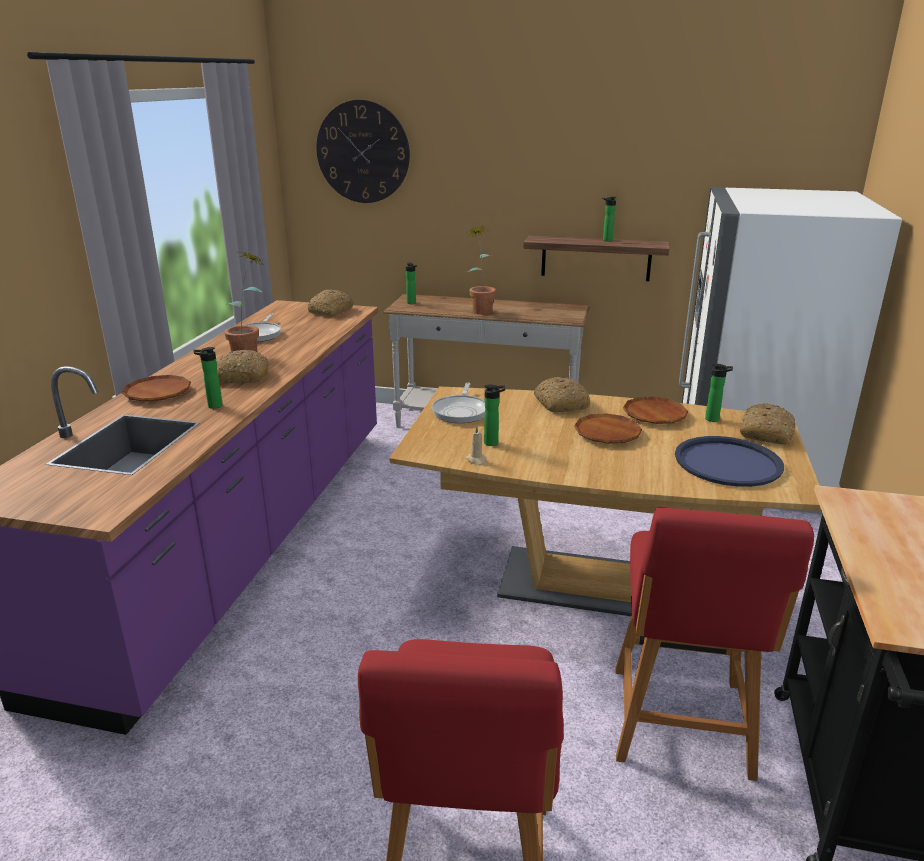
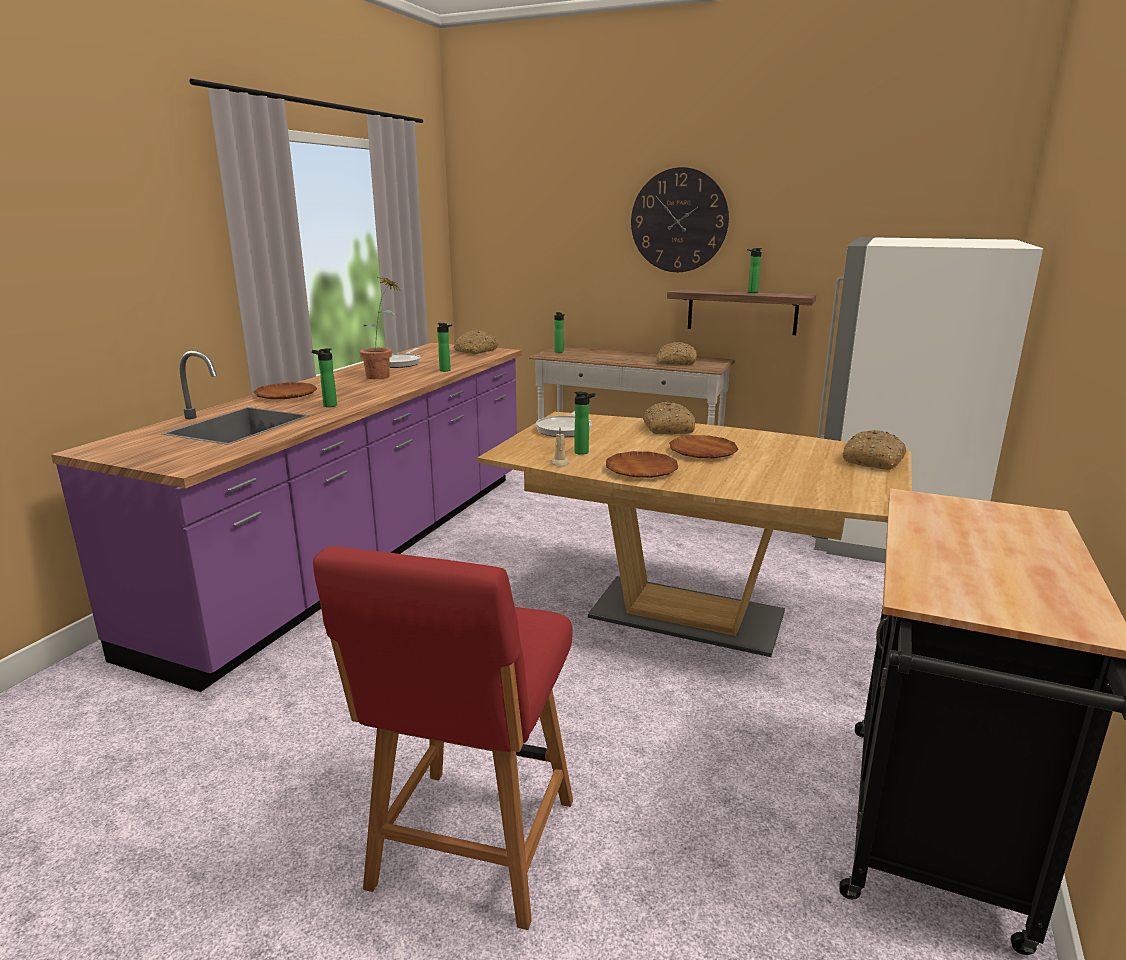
camera: 10 degrees right, 5 degrees down
bread [217,350,269,383] -> bread moved to [656,342,697,365]
wall clock [316,100,410,203] -> wall clock moved to [631,167,729,272]
potted plant [468,227,496,315] -> none
red chair [615,508,814,781] -> none
brown plate [623,397,688,424] -> brown plate moved to [606,451,678,478]
blue tray [675,436,784,487] -> none
bottle [705,364,733,422] -> bottle moved to [437,323,452,372]

